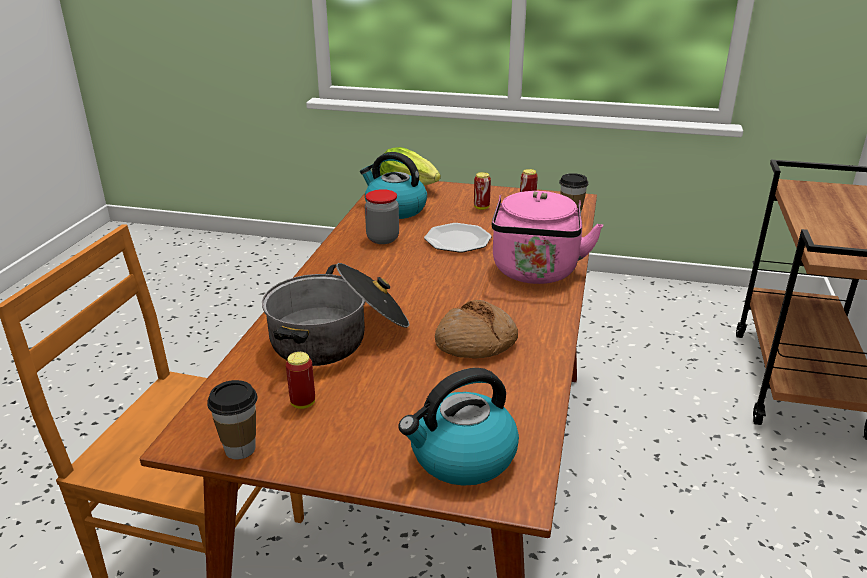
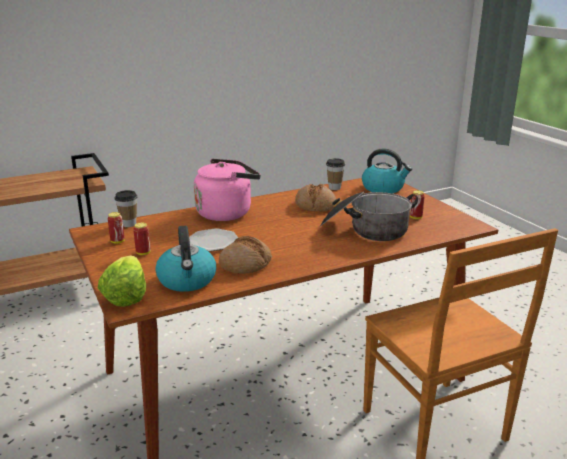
camera: 130 degrees left, 5 degrees down
cup [207,380,258,460] -> cup moved to [326,158,345,190]
jar [365,189,399,244] -> bread [219,236,272,274]

